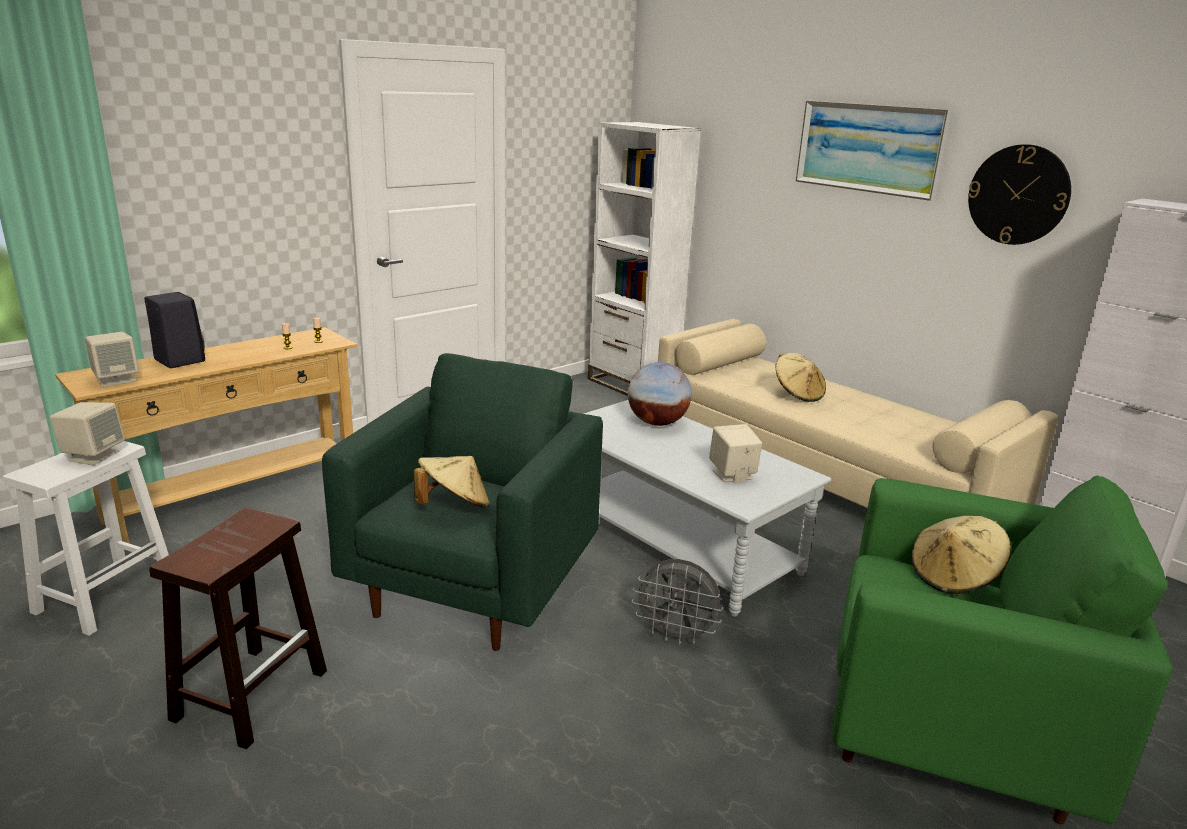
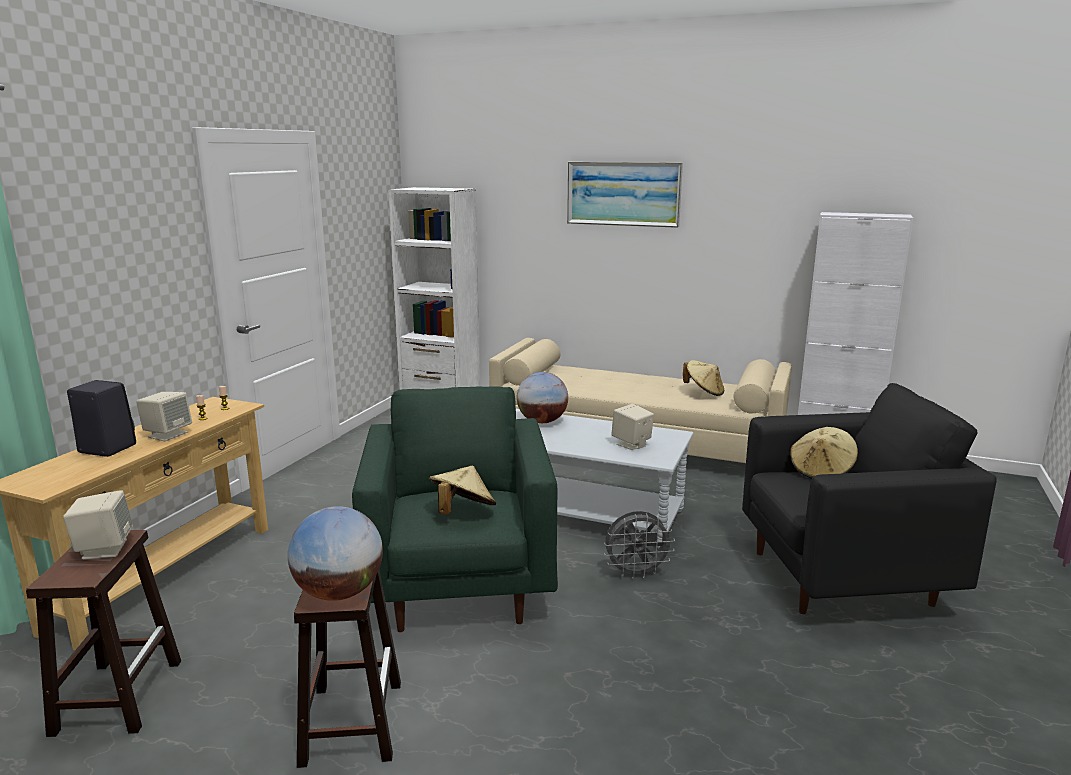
camera: 25 degrees left, 5 degrees down
white stool [3,441,169,636] -> brown stool [26,530,181,737]
beige speaker [85,332,139,387] -> beige speaker moved to [136,392,192,441]
beige hat [776,353,826,402] -> beige hat moved to [683,360,724,396]
green armchair [832,476,1172,825] -> black armchair [742,383,997,614]
wall clock [968,144,1071,245] -> none
none -> globe [288,506,383,601]

